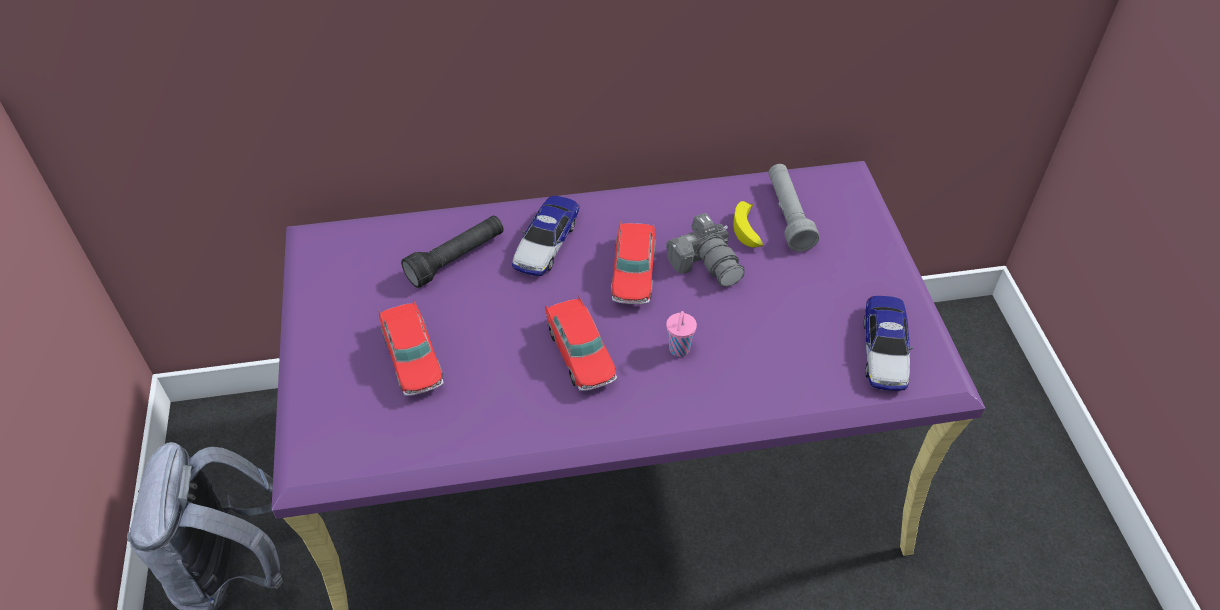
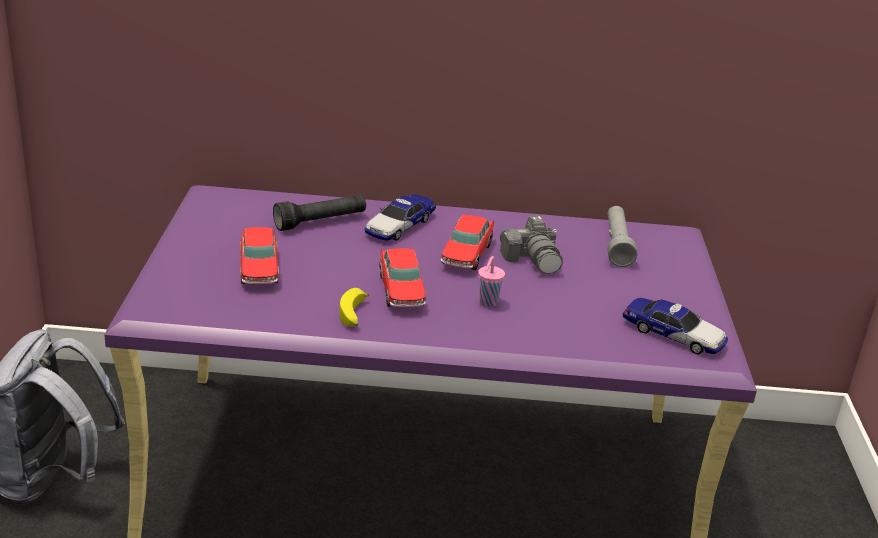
camera: 10 degrees right, 20 degrees down
banana [733,201,763,247] -> banana moved to [340,288,369,326]
toy car [863,296,913,391] -> toy car turned 75 degrees counterclockwise [623,298,728,355]

